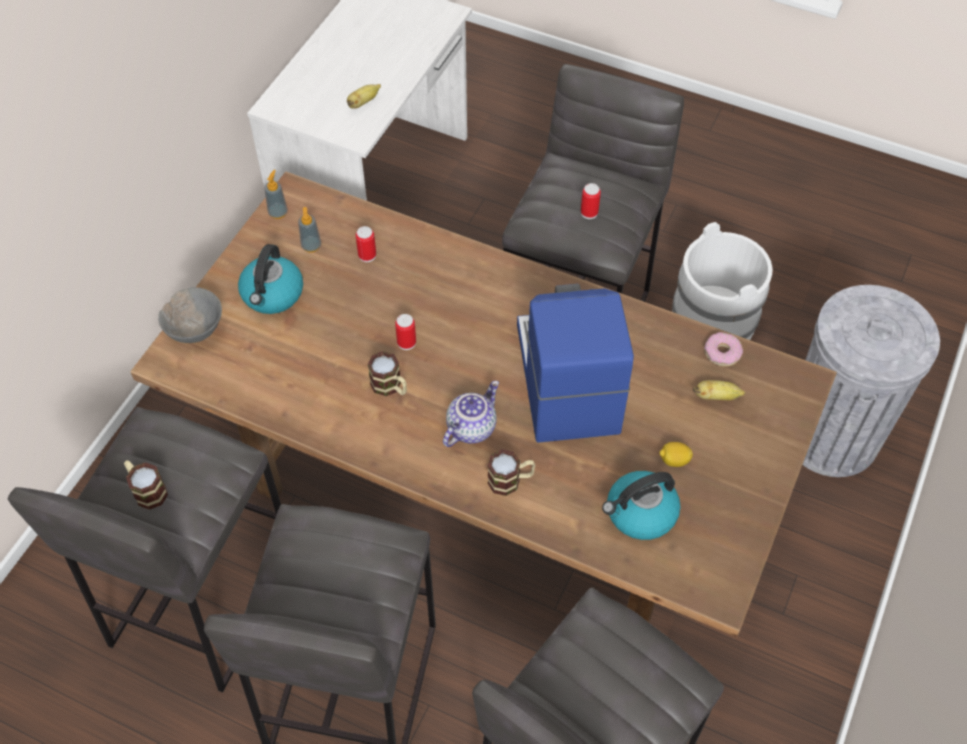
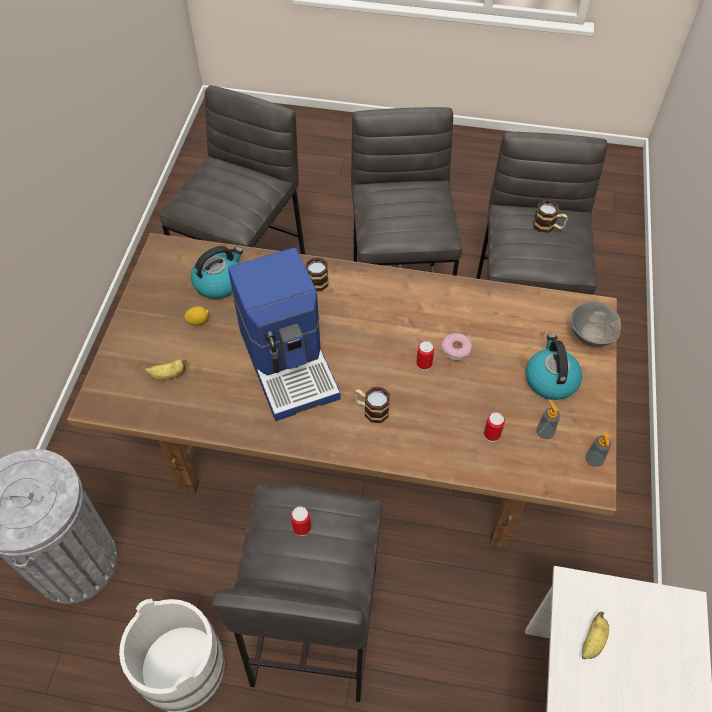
camera: 165 degrees right, 0 degrees up
mug [368,351,407,396] -> mug moved to [354,387,390,423]
teapot [443,381,499,447] -> none
donut [704,332,743,367] -> donut moved to [441,333,472,361]

